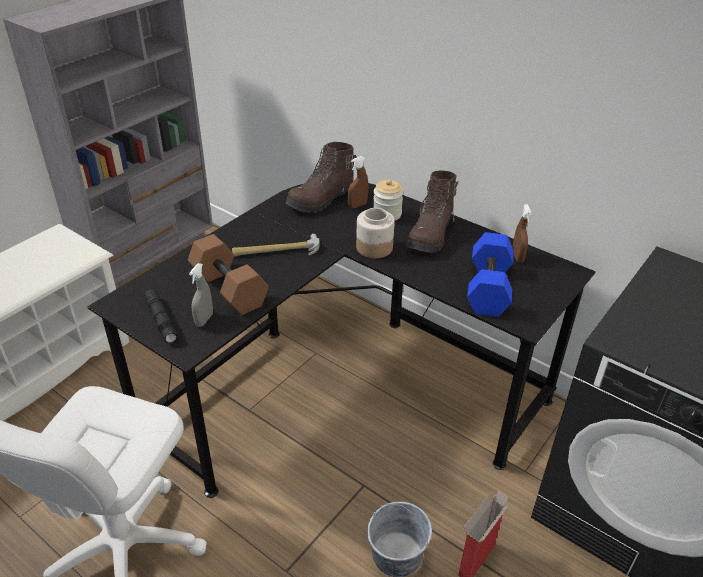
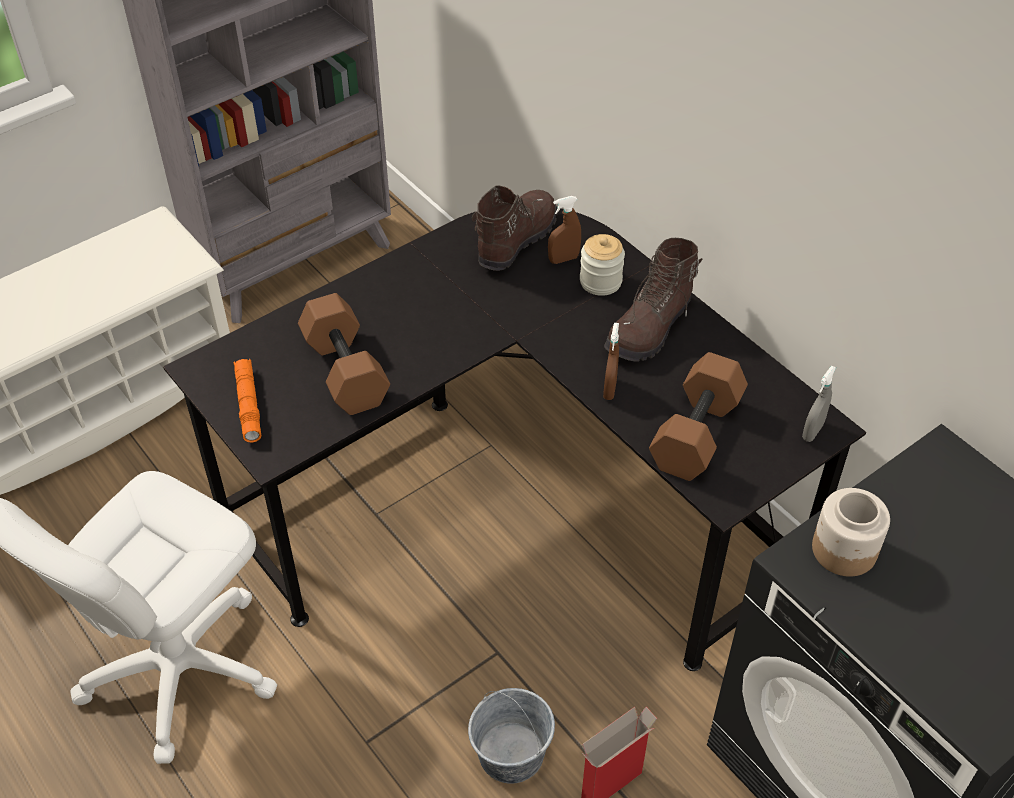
camera: 15 degrees right, 10 degrees up
black flashlight [144,289,178,344] -> orange flashlight [234,359,262,443]
grey spray bottle [189,263,213,327] -> grey spray bottle moved to [802,366,836,442]
hammer [232,234,320,256] -> none
brown boot [285,142,356,213] -> brown boot turned 150 degrees clockwise [472,185,558,271]
jar [356,208,395,258] -> jar moved to [812,488,890,577]
blue dumbbell [467,232,514,317] -> brown dumbbell [649,352,748,481]
brown spray bottle [513,204,532,263] -> brown spray bottle moved to [603,323,619,400]

